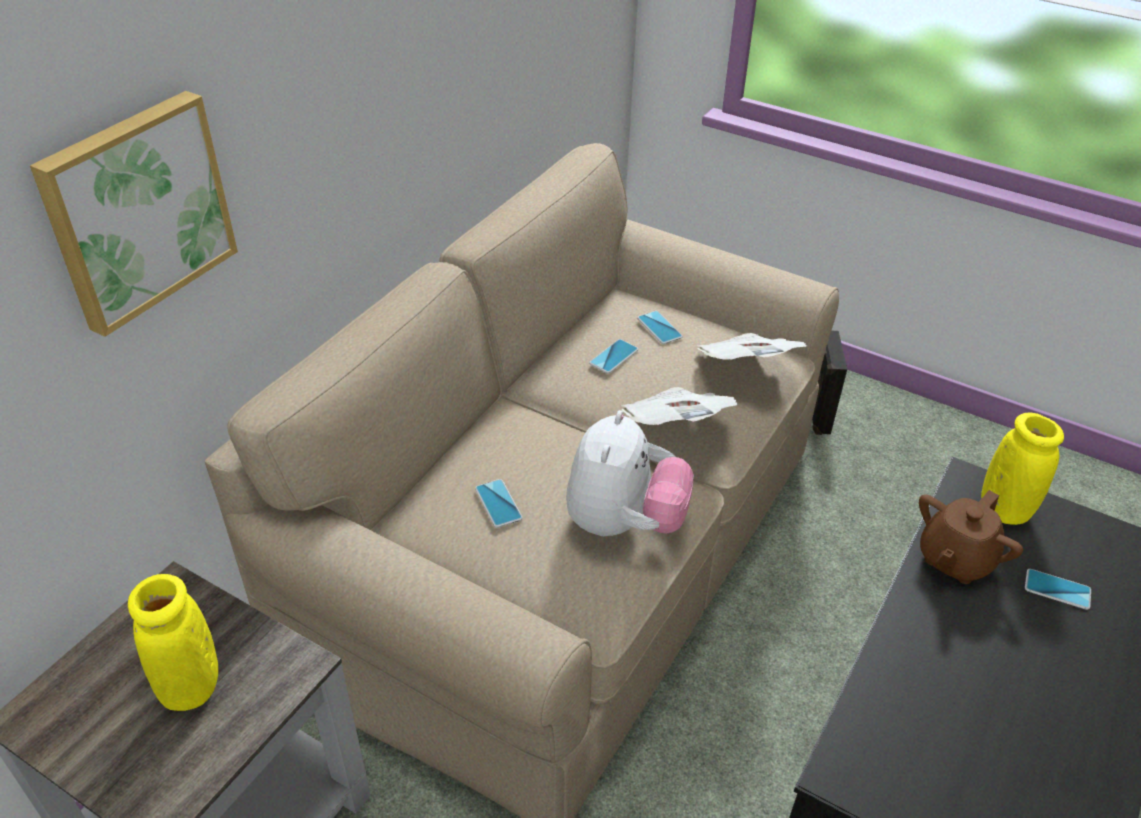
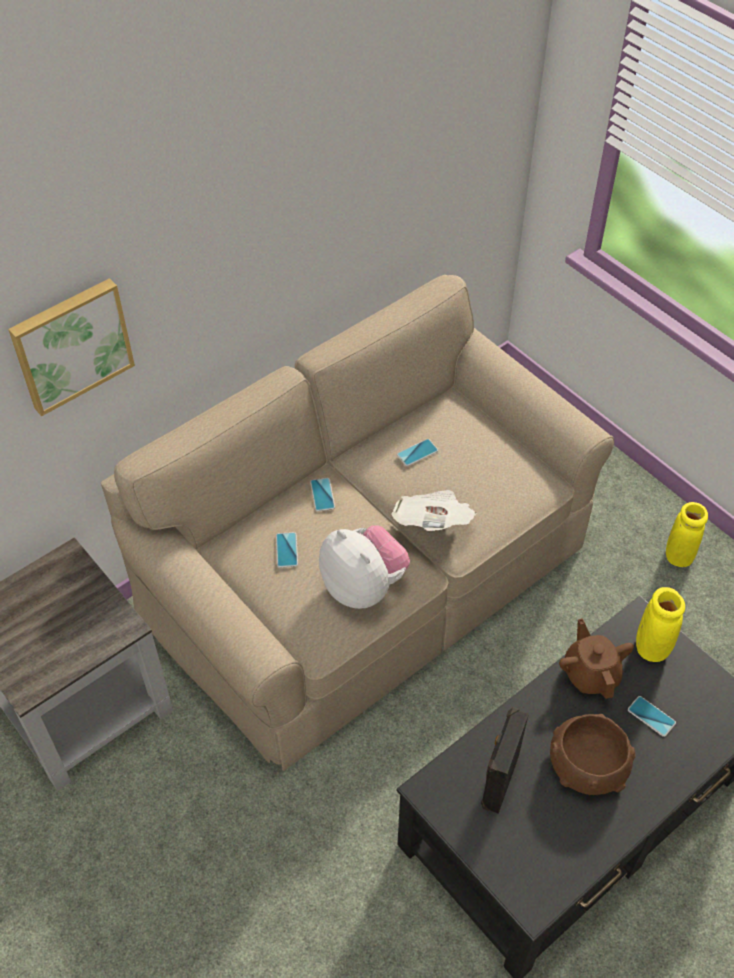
camera: 20 degrees right, 10 degrees up
yellow vase [128,574,218,711] -> yellow vase moved to [666,502,708,567]
plush toy [566,410,694,536] -> plush toy turned 75 degrees counterclockwise [319,526,410,609]
phone [637,311,683,344] -> phone moved to [310,478,335,512]
newspaper [698,333,807,360] -> none
black speaker [812,331,847,435] -> black speaker moved to [481,707,529,814]
brown teapot [919,490,1023,584] -> brown teapot turned 105 degrees clockwise [559,618,634,699]
none -> brown bowl [550,714,636,795]

